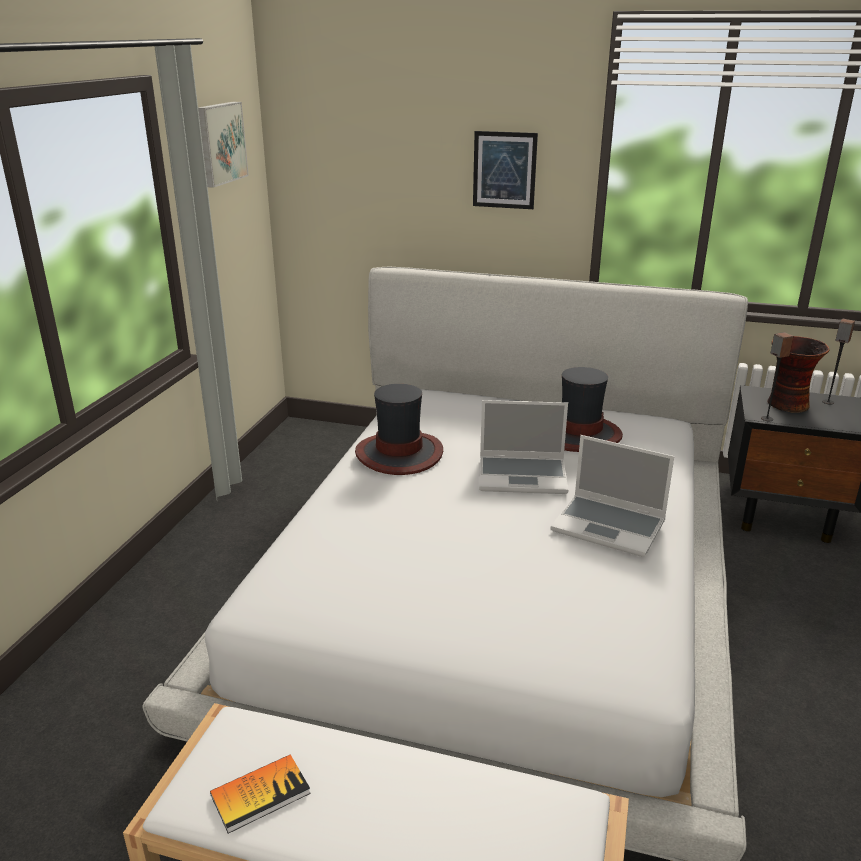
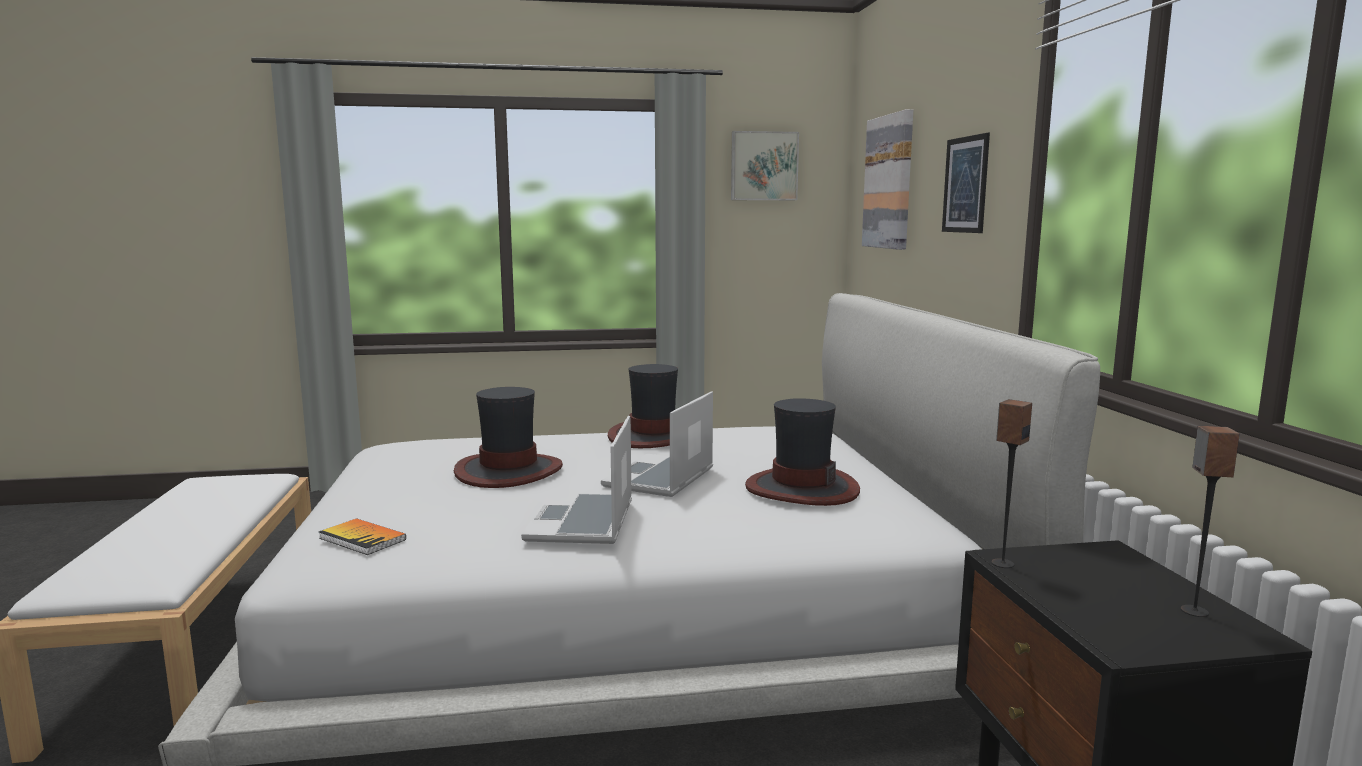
camera: 65 degrees right, 15 degrees down
book [210,754,311,834] -> book moved to [319,518,406,555]
laptop [479,400,568,494] -> laptop turned 45 degrees clockwise [601,391,713,497]
vase [767,336,830,412] -> none
none -> hat [454,387,563,488]
none -> picture [862,109,913,250]

